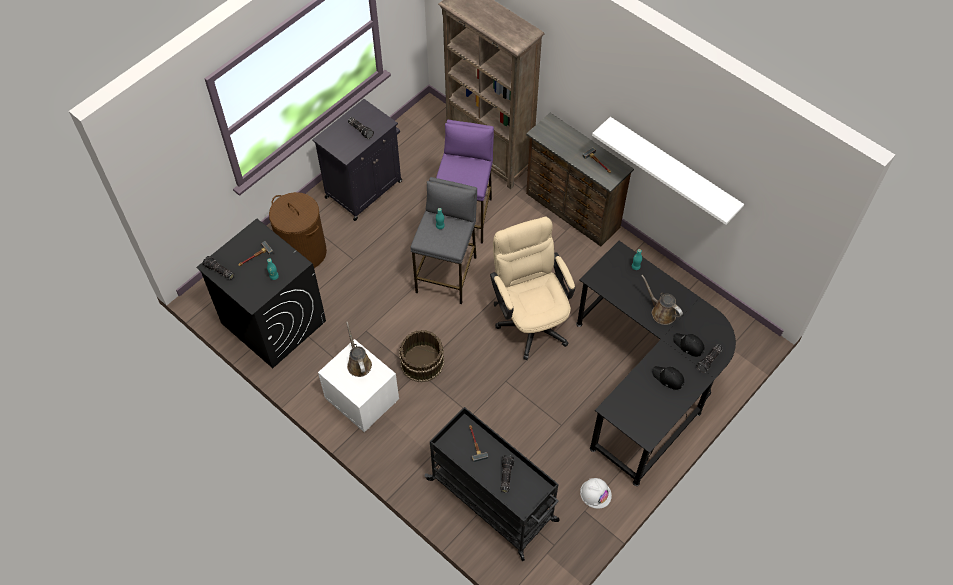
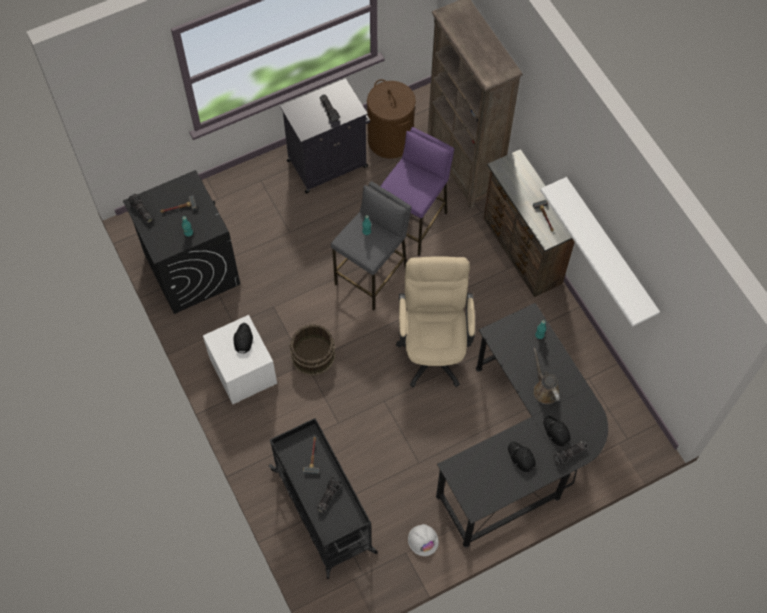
camera: 20 degrees right, 5 degrees up
brown laundry basket [269,192,327,268] -> brown laundry basket moved to [367,79,416,159]
brown watering can [346,321,372,377] -> black cap [234,323,253,353]

